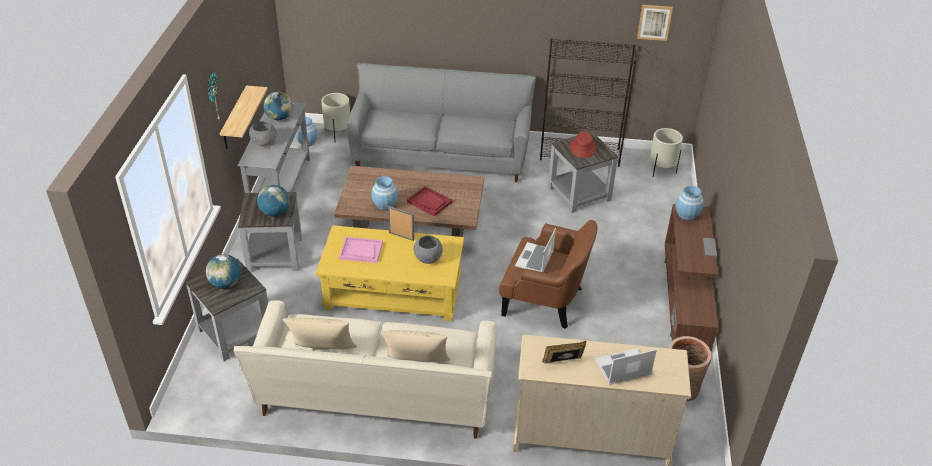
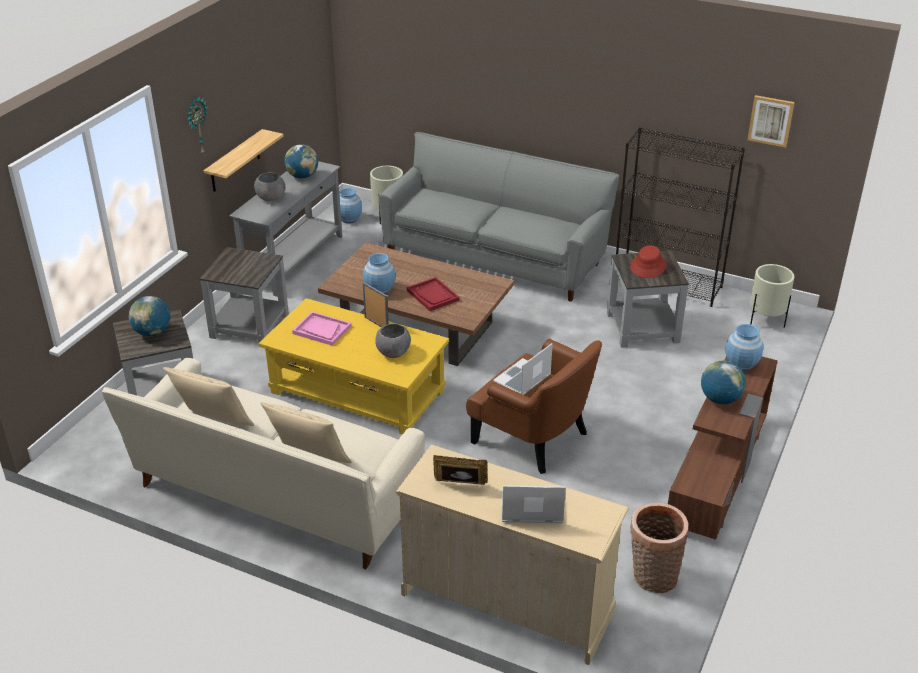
camera: 20 degrees right, 5 degrees down
globe [257,185,290,216] -> globe moved to [701,361,746,404]

